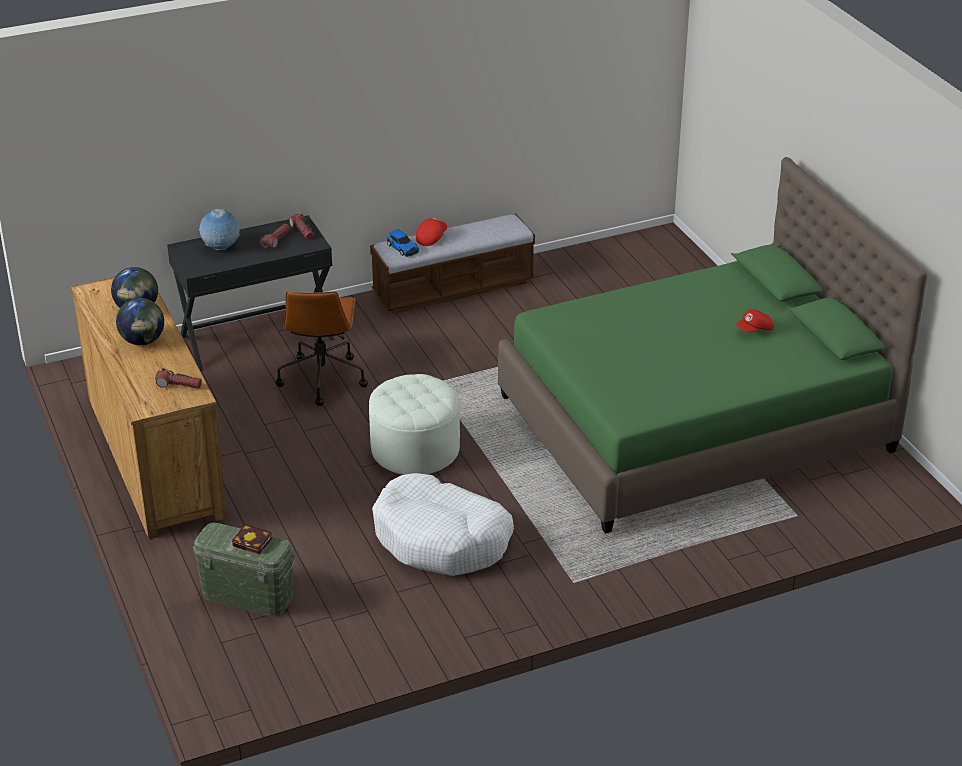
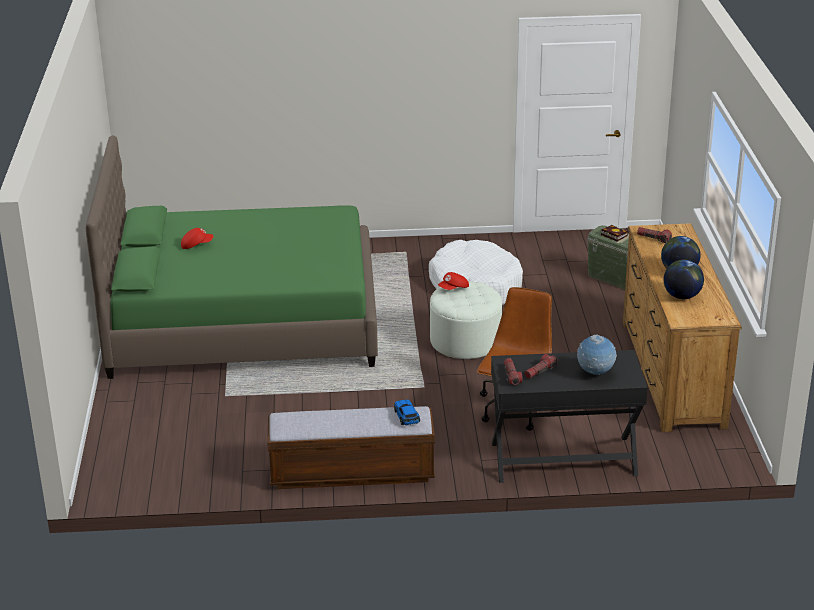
camera: 160 degrees left, 5 degrees down
red cap [416,218,447,246] -> red cap moved to [438,272,469,290]

